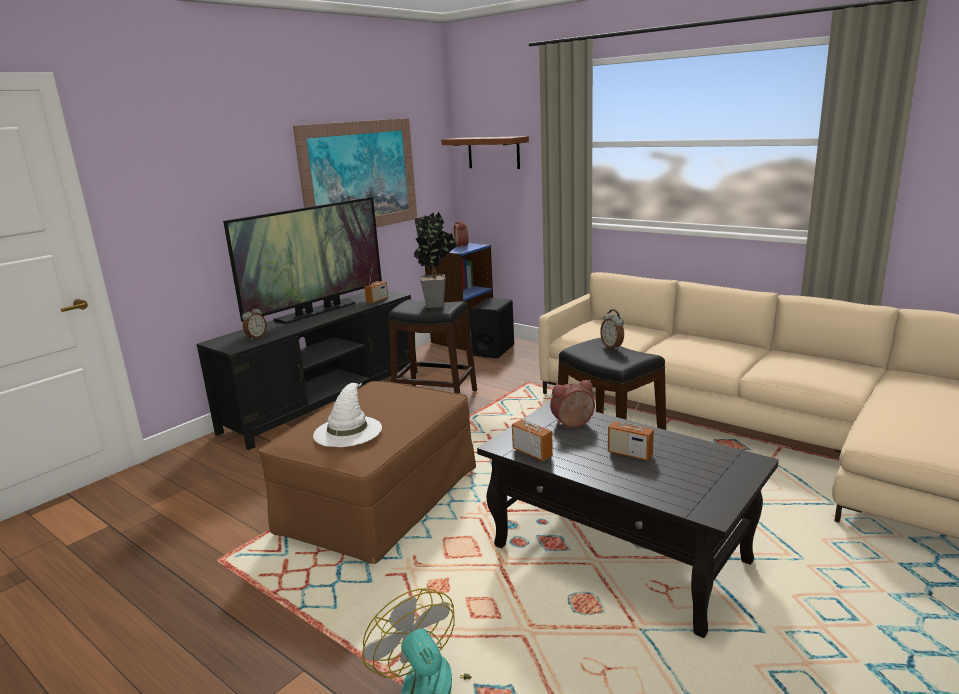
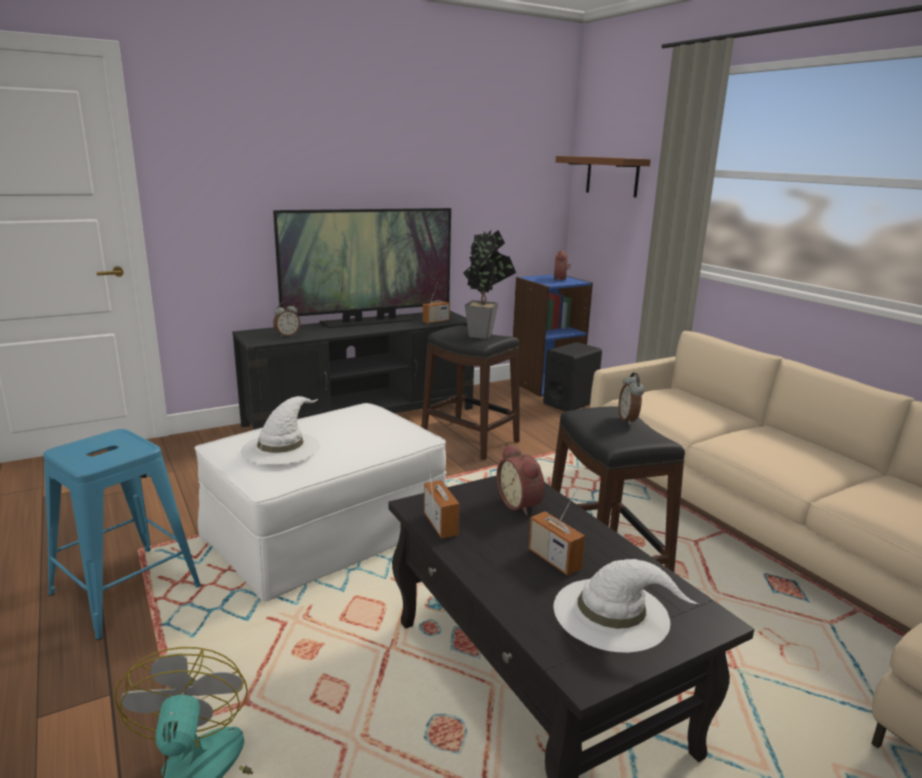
camera: 20 degrees right, 0 degrees up
brown ottoman [259,381,476,564] -> white ottoman [195,403,446,602]
picture [293,118,417,228] -> none
alarm clock [550,380,595,428] -> alarm clock turned 120 degrees counterclockwise [496,444,545,515]
none -> blue stool [43,429,201,640]
none -> white hat [554,559,699,653]

